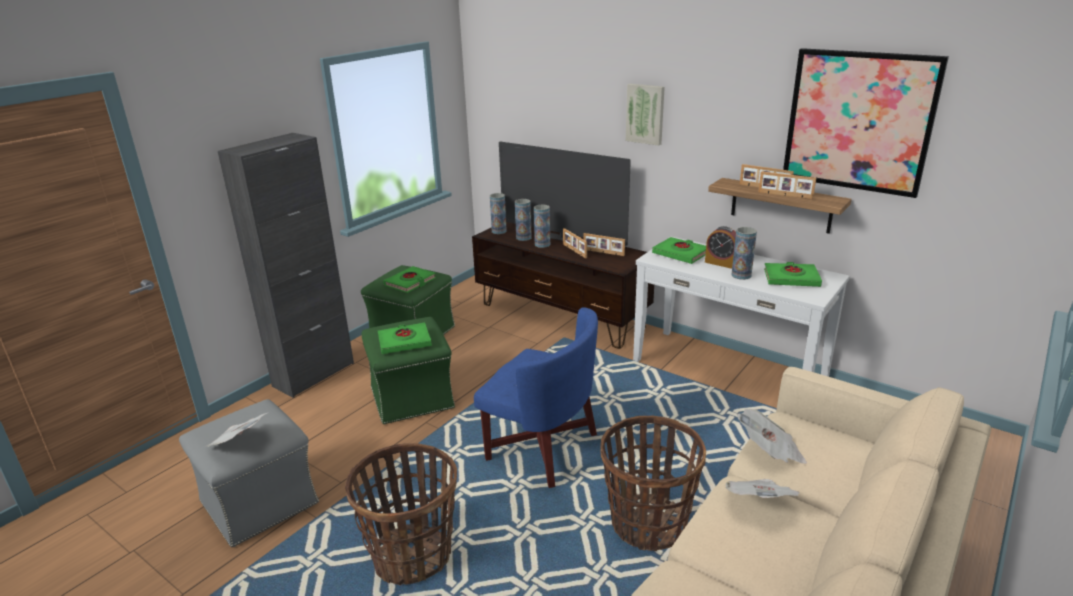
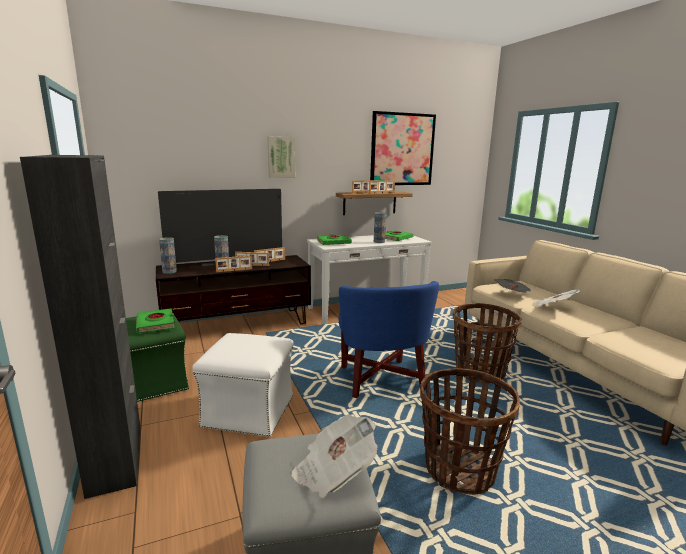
camera: 60 degrees left, 10 degrees down
green ottoman [361,317,455,424] -> white ottoman [192,333,294,437]
green book [378,323,432,354] -> none
blue armchair [474,307,598,488] -> blue armchair turned 105 degrees clockwise [339,281,439,398]
vase [515,199,532,241] -> none
alarm clock [705,226,736,269] -> none
none -> picture frame [215,256,252,272]

